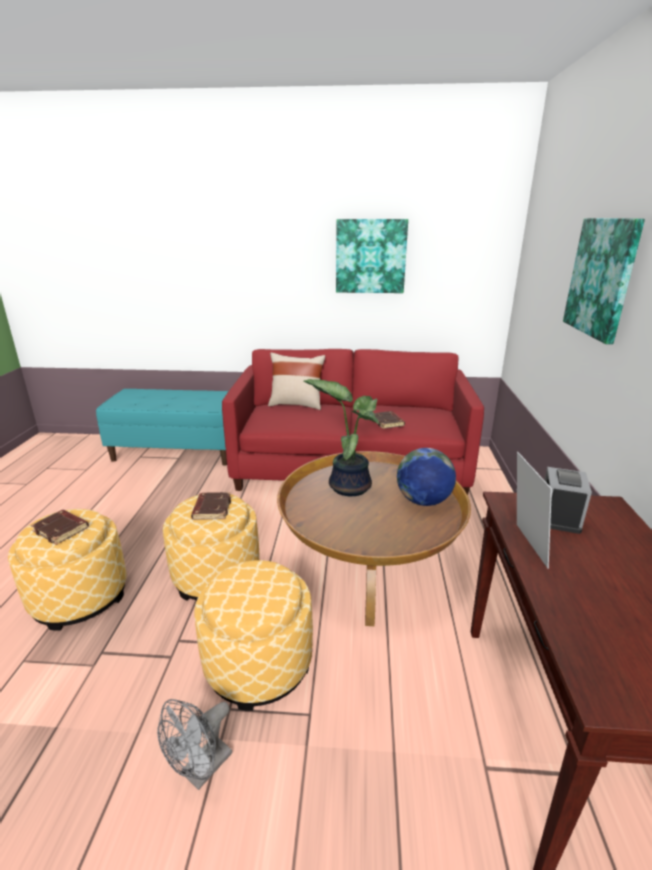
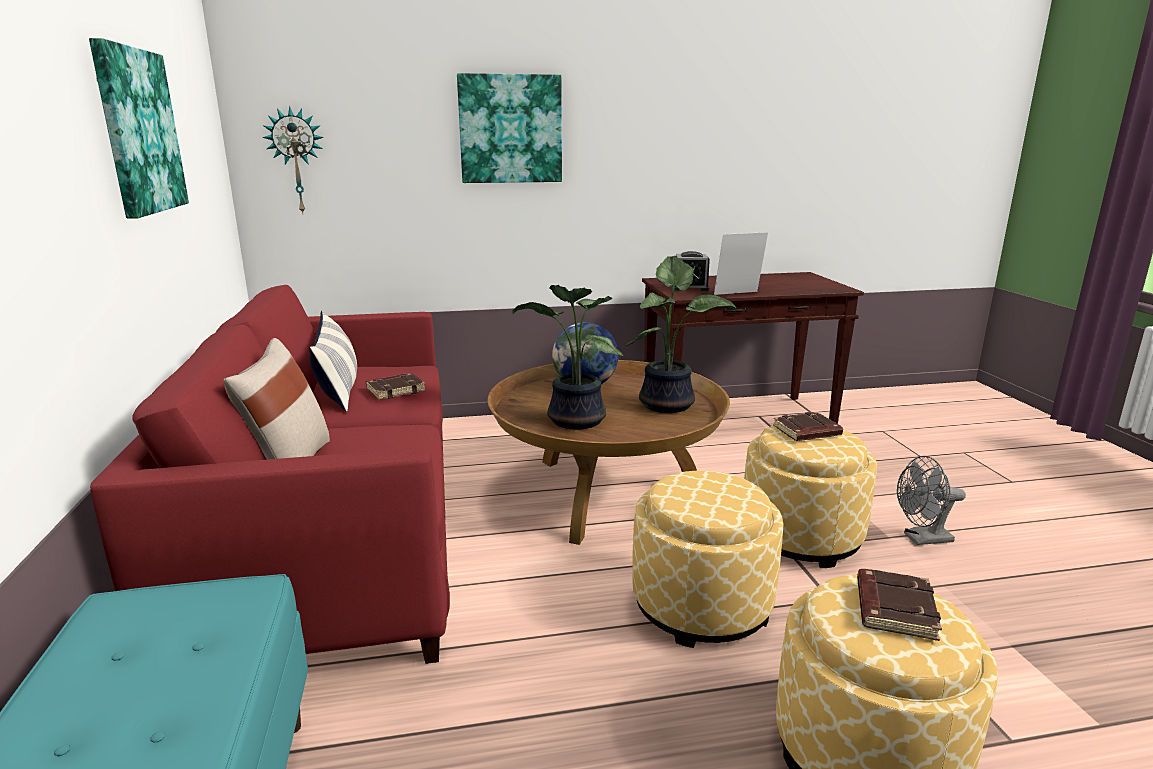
camera: 105 degrees left, 5 degrees down
grey fan [157,699,232,790] -> grey fan turned 150 degrees clockwise [897,456,966,545]
brown book [191,492,231,520] -> brown book moved to [773,412,843,441]
none -> wall clock [262,106,324,214]
none -> pillow [309,311,357,412]
none -> potted plant [626,256,737,413]

